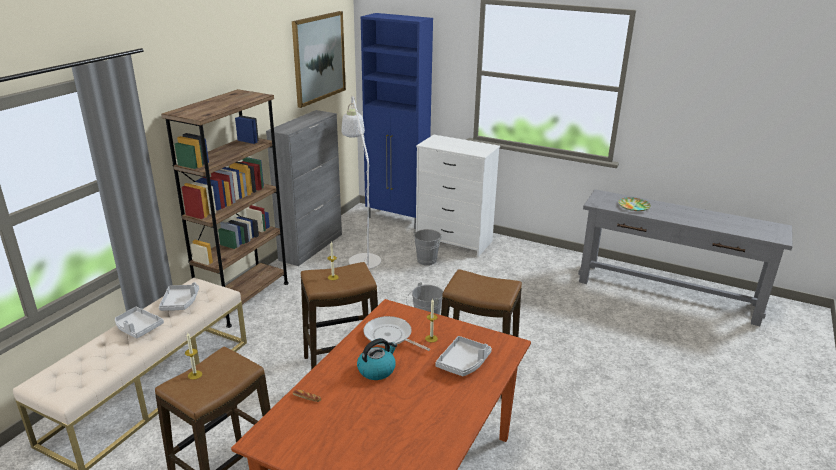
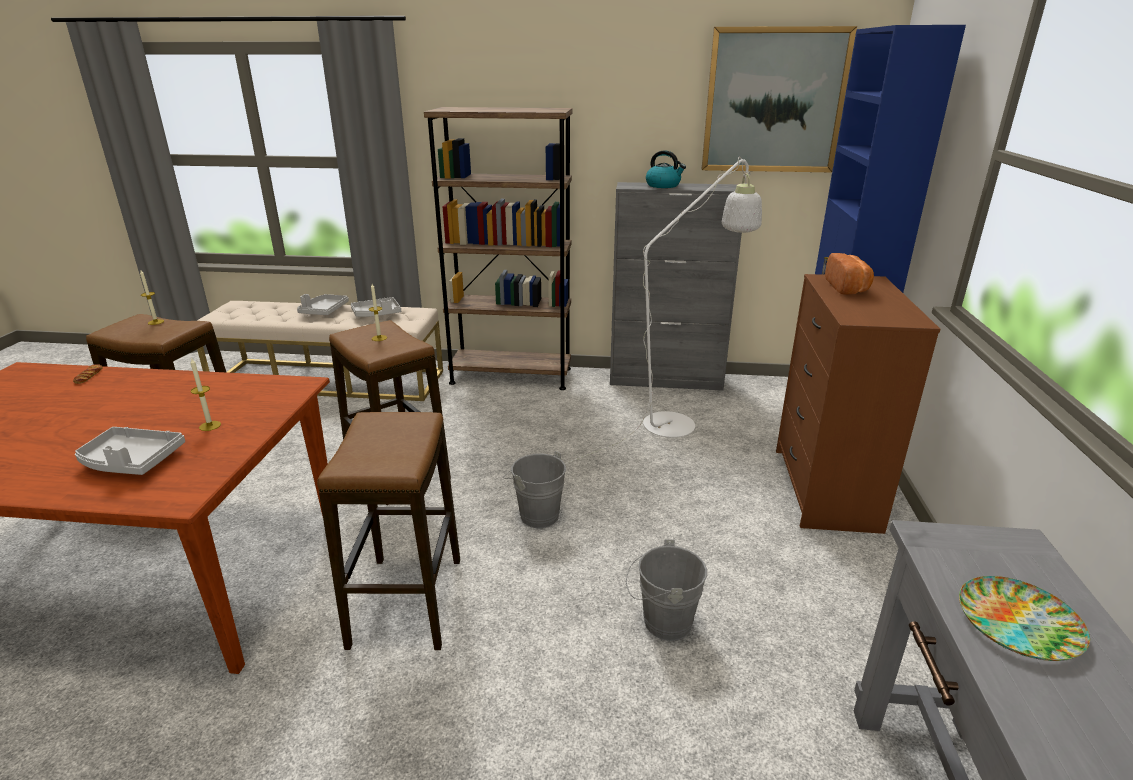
camera: 70 degrees right, 0 degrees up
kettle [357,338,397,380] -> kettle moved to [646,150,686,188]
frying pan [364,316,430,351] -> none
grey bucket [411,229,442,266] -> grey bucket moved to [626,539,707,641]
white dresser [416,135,500,257] -> brown dresser [776,274,940,534]
none -> bread [825,253,874,294]

